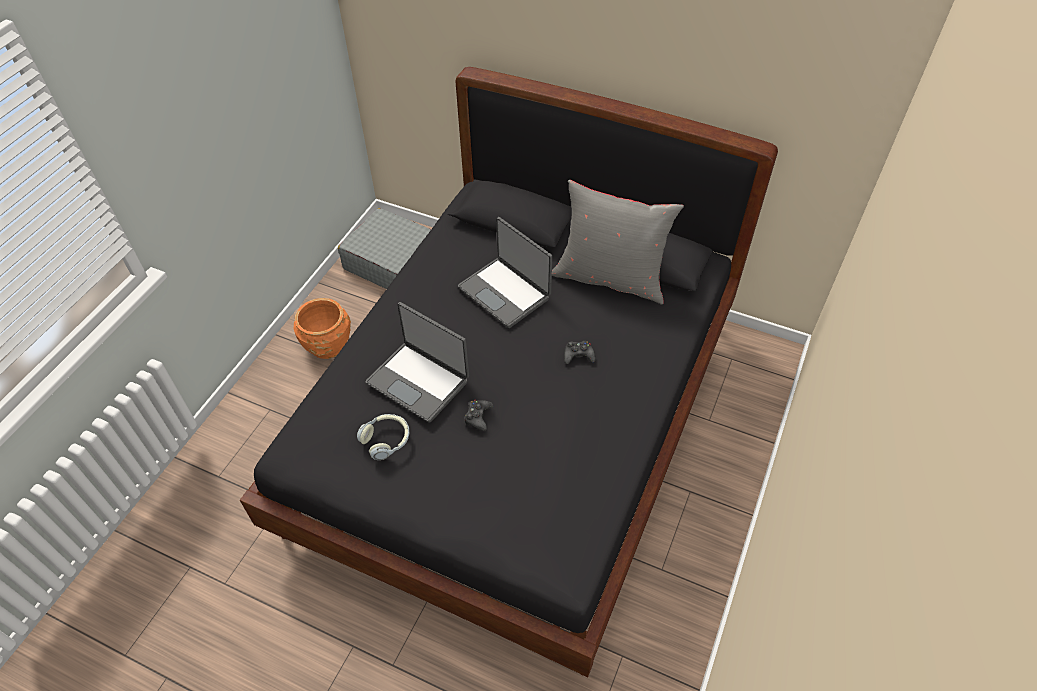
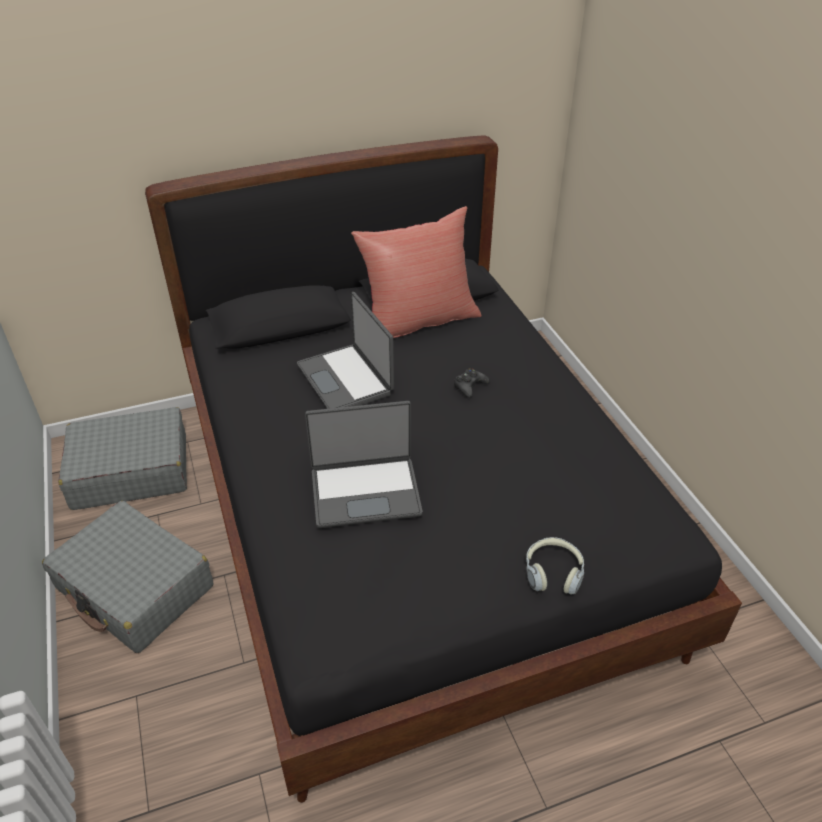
camera: 45 degrees left, 10 degrees down
orange planter [294,298,351,359] -> grey suitcase [42,501,213,653]
headphones [357,414,409,460] -> headphones moved to [526,537,584,595]
laptop [458,217,552,328] -> laptop turned 60 degrees clockwise [297,292,394,409]
black game controller [464,400,493,431] -> none
grey pillow [552,180,684,304] -> red pillow [351,206,482,338]

